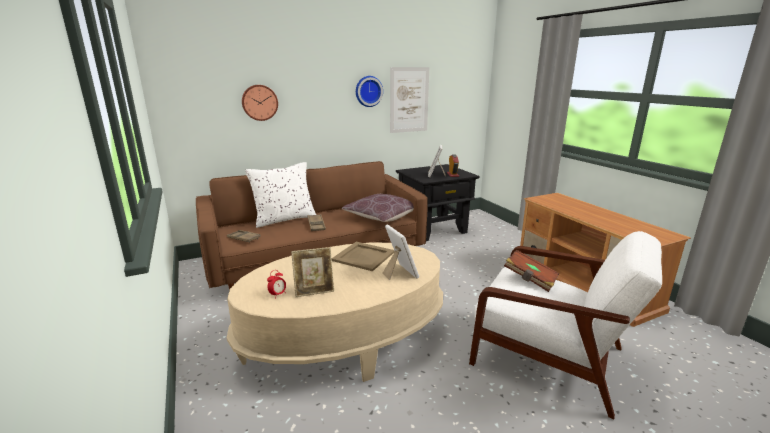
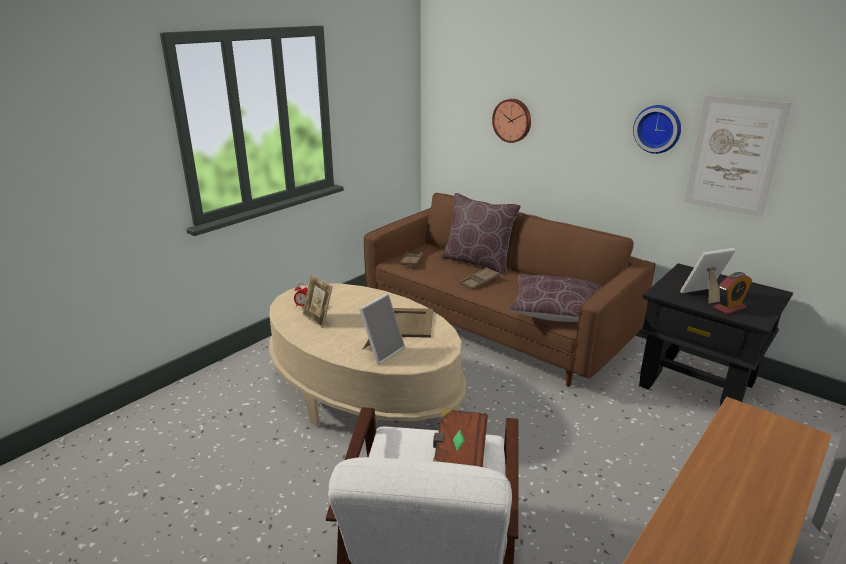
camera: 65 degrees right, 5 degrees up
white pillow [245,162,316,228] -> brown pillow [441,193,521,274]

